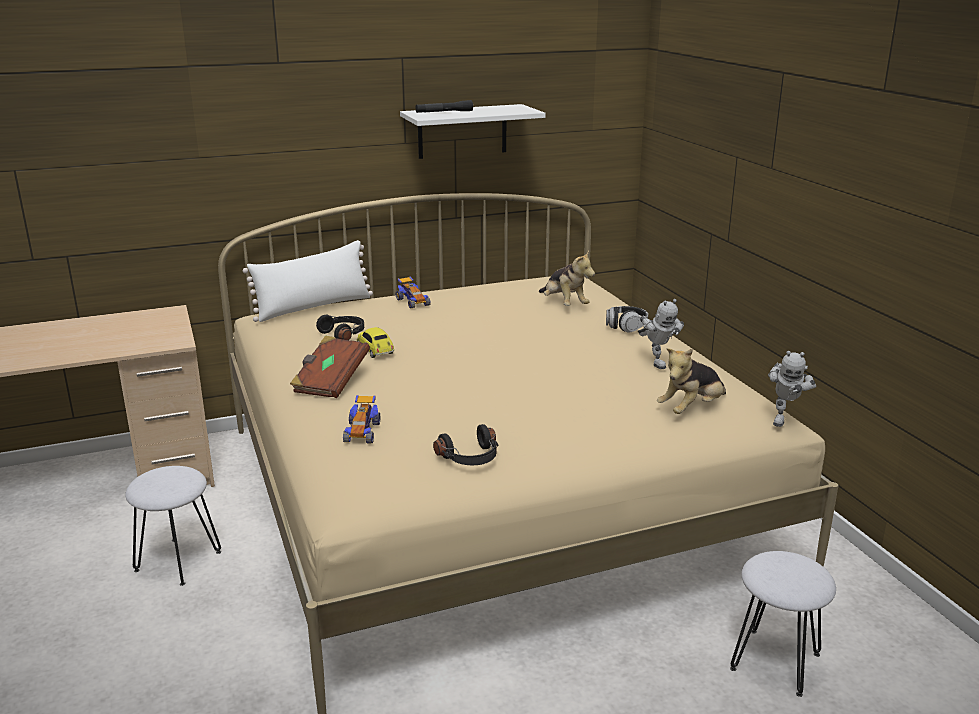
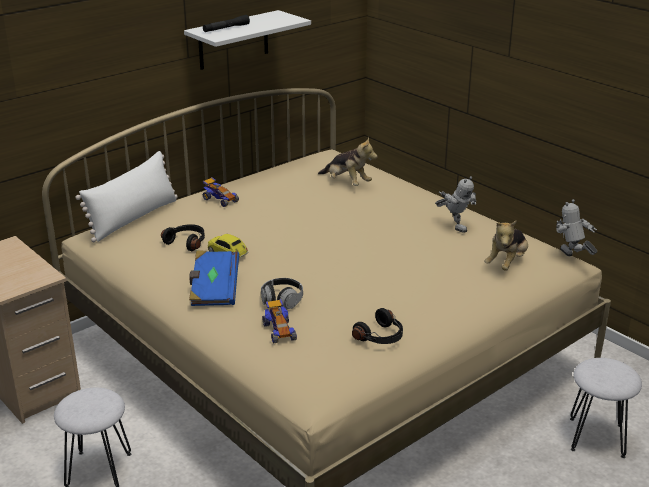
camera: 20 degrees left, 5 degrees up
brown book [290,336,370,398] -> blue book [189,250,239,306]
headphones [606,306,648,333] -> headphones moved to [261,278,303,309]
toy robot [768,351,816,427] -> toy robot turned 150 degrees clockwise [556,199,597,256]

